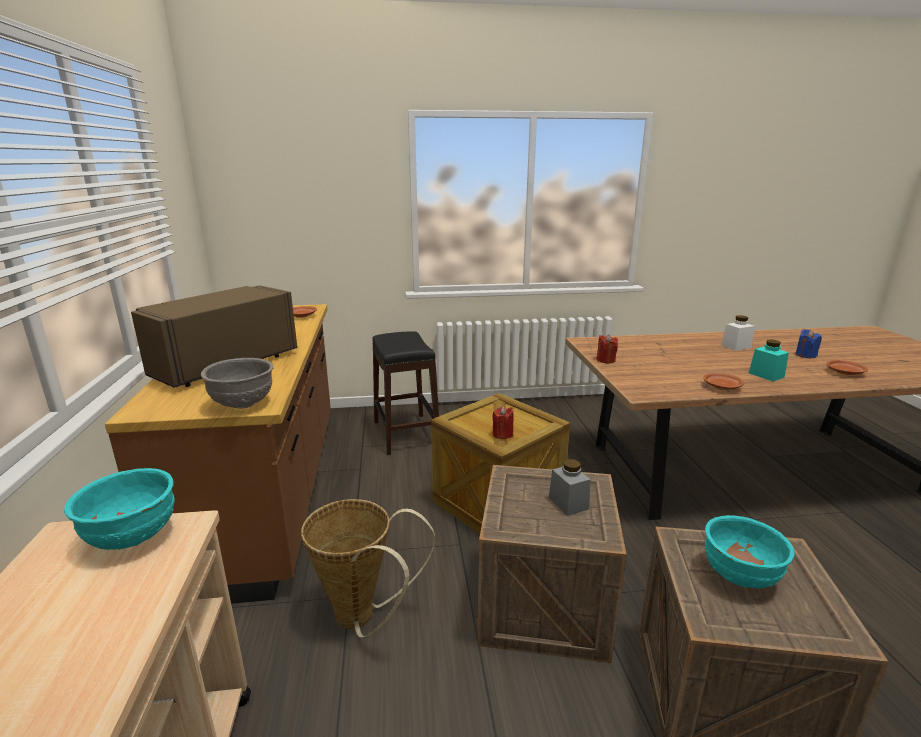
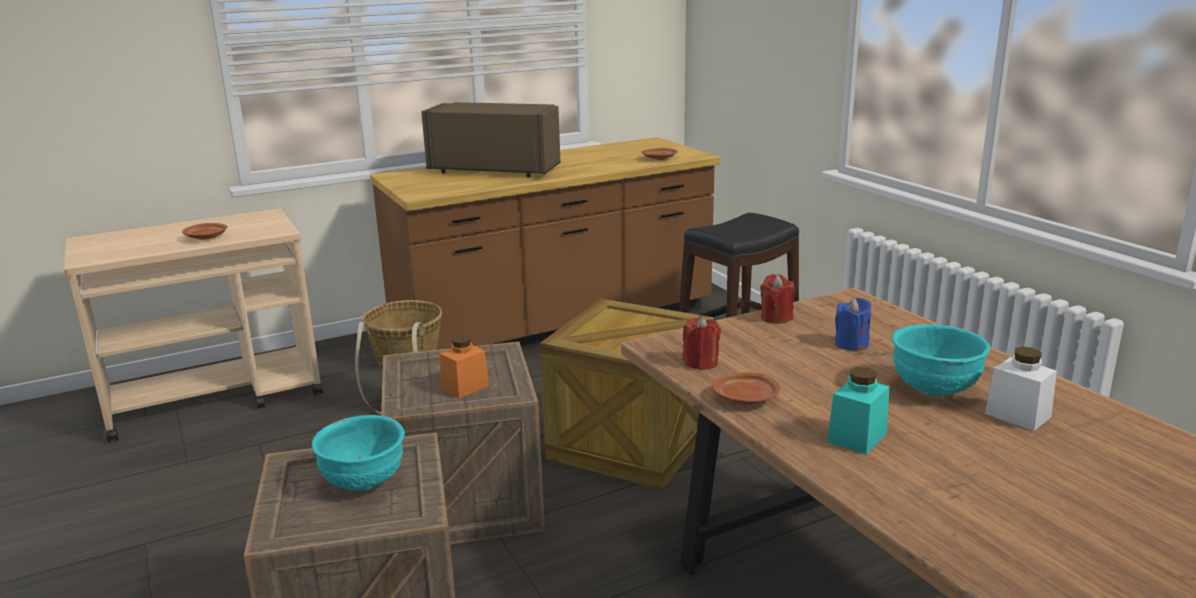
camera: 70 degrees right, 0 degrees up
turquoise bowl [64,468,175,550] -> turquoise bowl moved to [892,324,990,396]
grey bowl [201,358,274,409] -> none
red candle [492,406,514,439] -> red candle moved to [682,316,721,370]
grey jar [549,459,591,516] -> orange jar [440,335,489,398]
blue candle [795,329,822,358] -> blue candle moved to [835,298,871,351]
brown plate [826,360,868,375] -> brown plate moved to [182,223,227,240]

